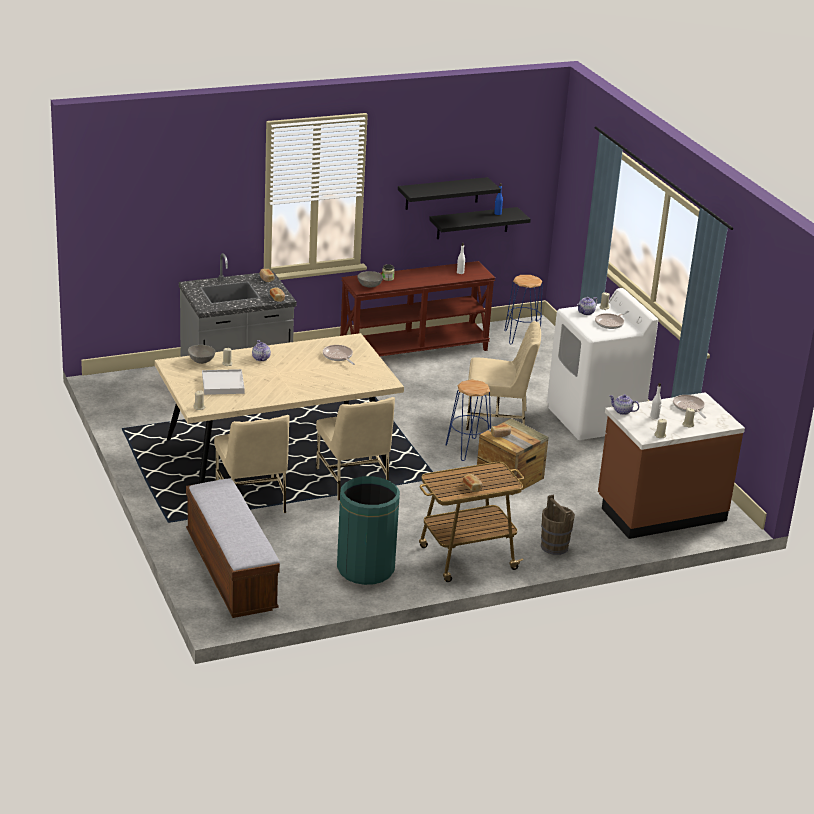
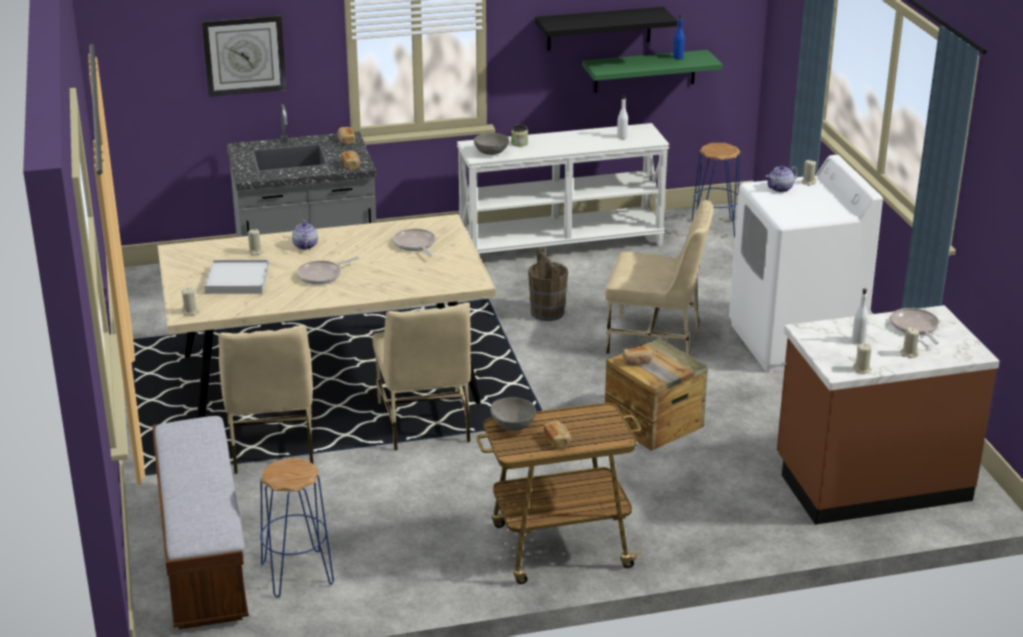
camera: 10 degrees right, 0 degrees up
grey bowl [188,345,215,364] -> grey bowl moved to [490,397,536,431]
green trash can [337,476,400,585] -> none
brown console table [340,261,495,356] -> white console table [457,123,670,254]
black shelf [429,207,531,239] -> green shelf [582,50,723,93]
blue stool [445,380,491,461] -> blue stool moved to [260,458,334,597]
brown bucket [541,495,575,555] -> brown bucket moved to [528,248,568,321]
frying pan [595,311,629,329] -> frying pan moved to [297,257,359,285]
teapot [609,394,639,415] -> none
none -> wall clock [202,15,287,97]

